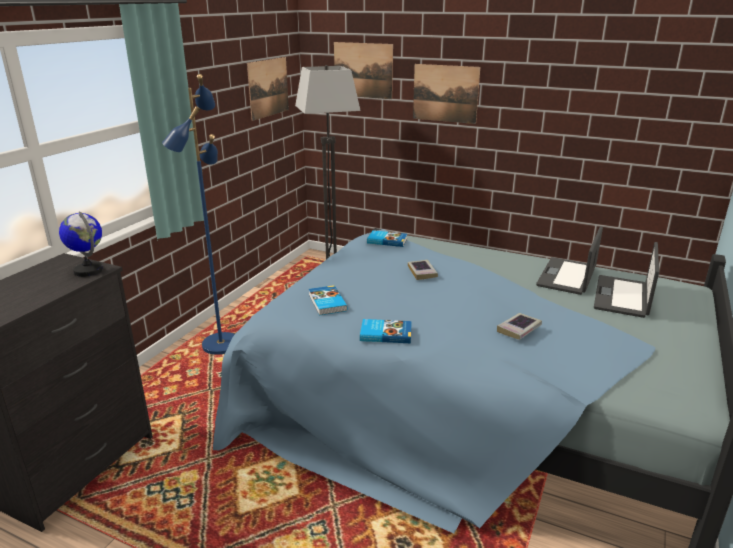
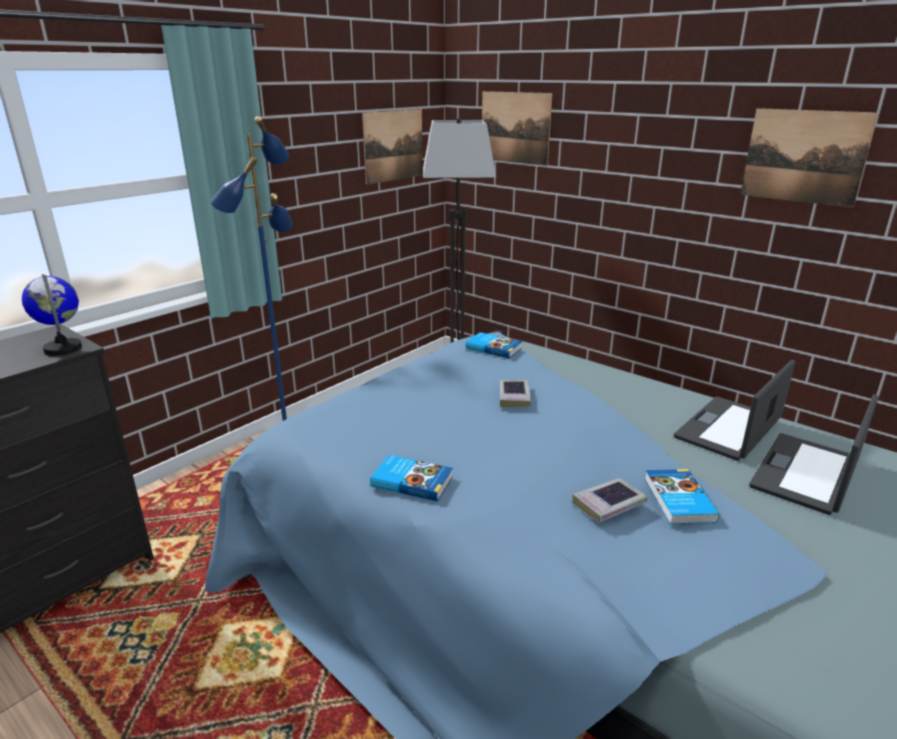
camera: 15 degrees right, 0 degrees up
book [309,285,348,315] -> book moved to [645,469,719,525]
picture [413,64,480,124] -> picture moved to [740,108,879,208]

